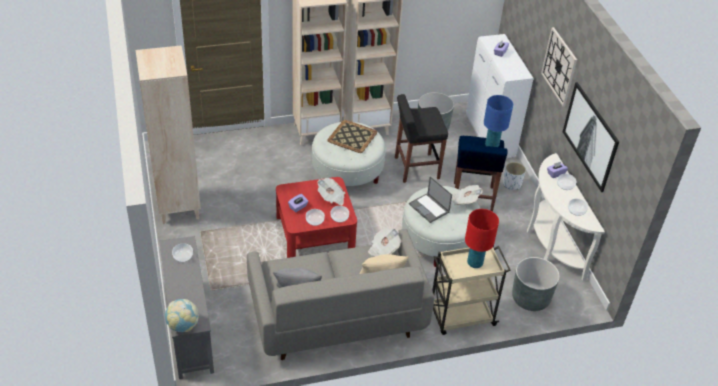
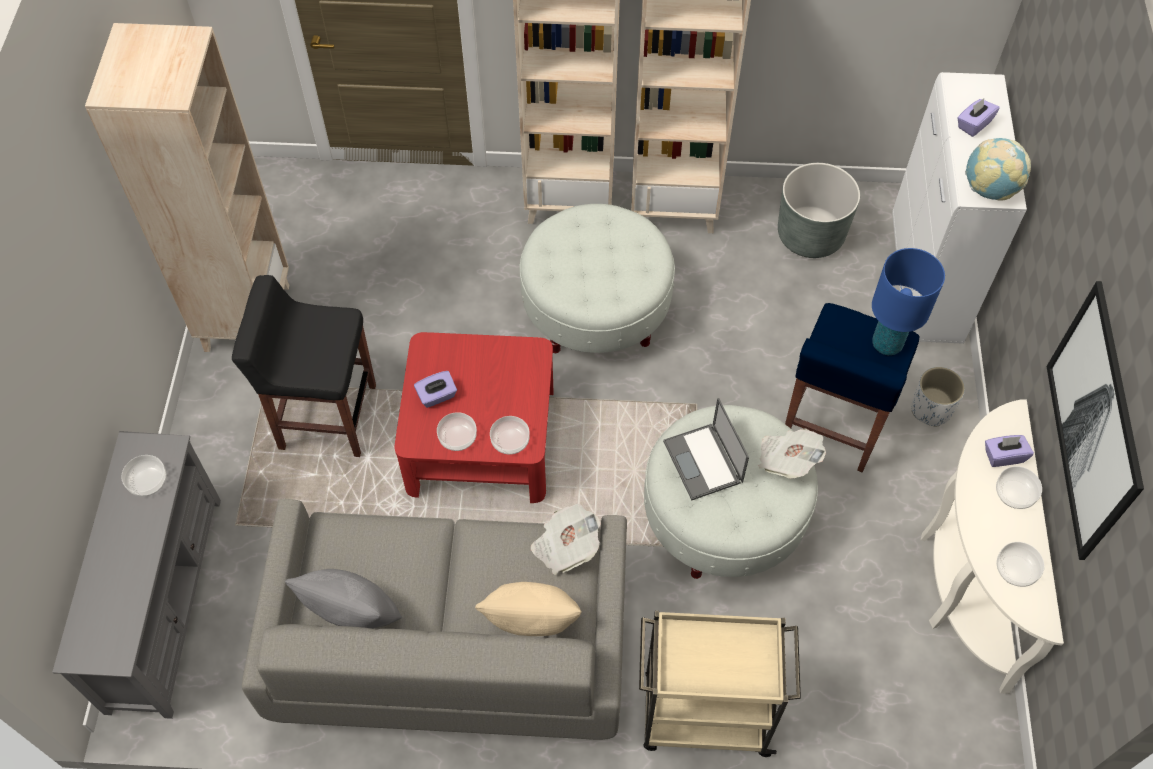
camera: 20 degrees right, 15 degrees up
globe [165,299,199,332] -> globe moved to [965,138,1031,201]
newspaper [318,178,345,205] -> none
tray [327,120,377,153] -> none
black stool [395,94,448,183] -> black stool moved to [232,275,376,457]
red table lamp [465,209,499,268] -> none
grey planter [512,257,560,311] -> none
wall clock [541,27,577,107] -> none

